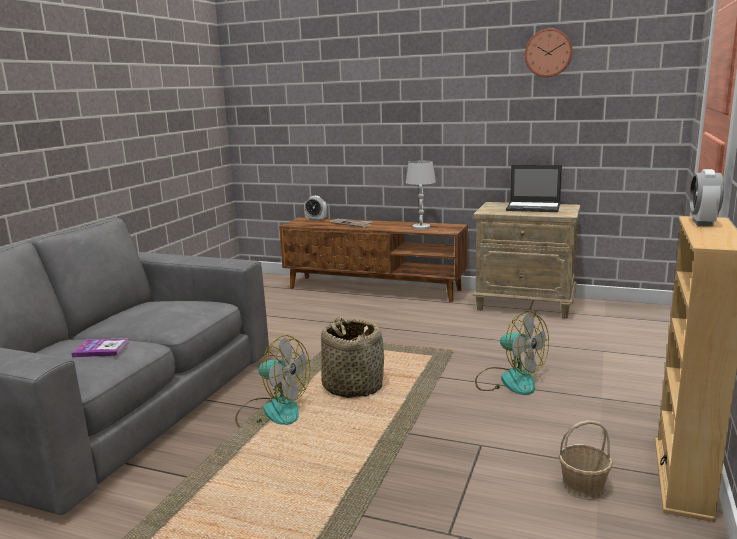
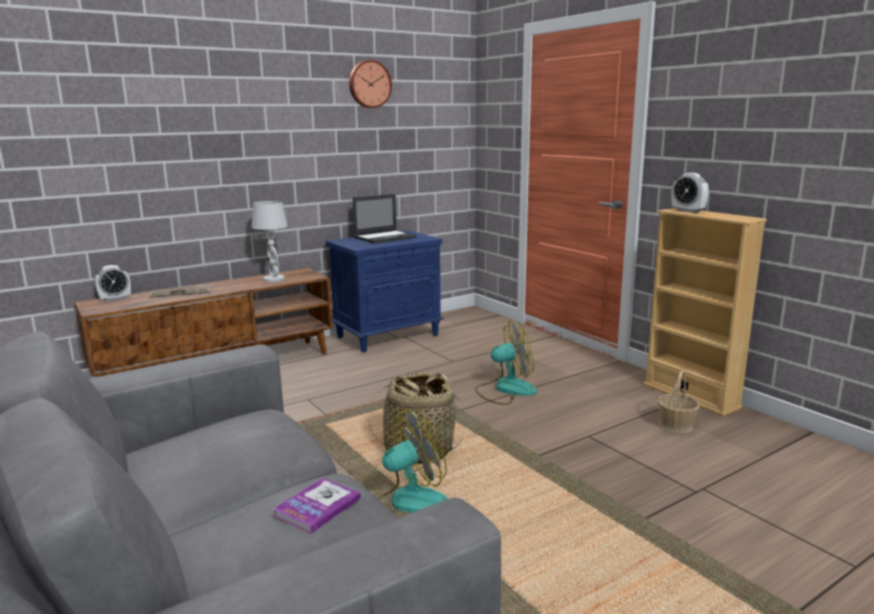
camera: 55 degrees left, 0 degrees up
beige nightstand [472,202,580,318] -> blue nightstand [326,230,444,352]

